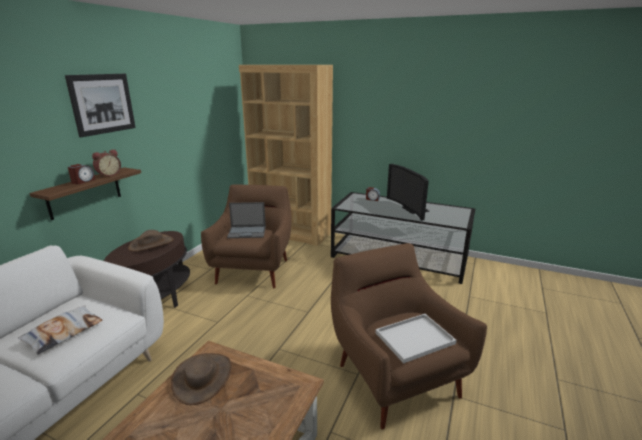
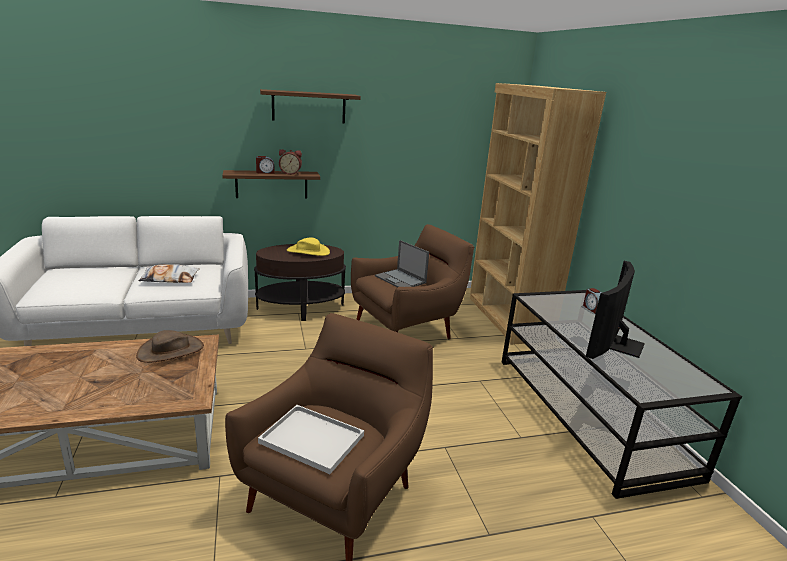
camera: 50 degrees right, 0 degrees up
picture [65,74,136,137] -> shelf [260,89,361,123]
brown hat [128,230,174,252] -> yellow hat [287,238,330,256]

